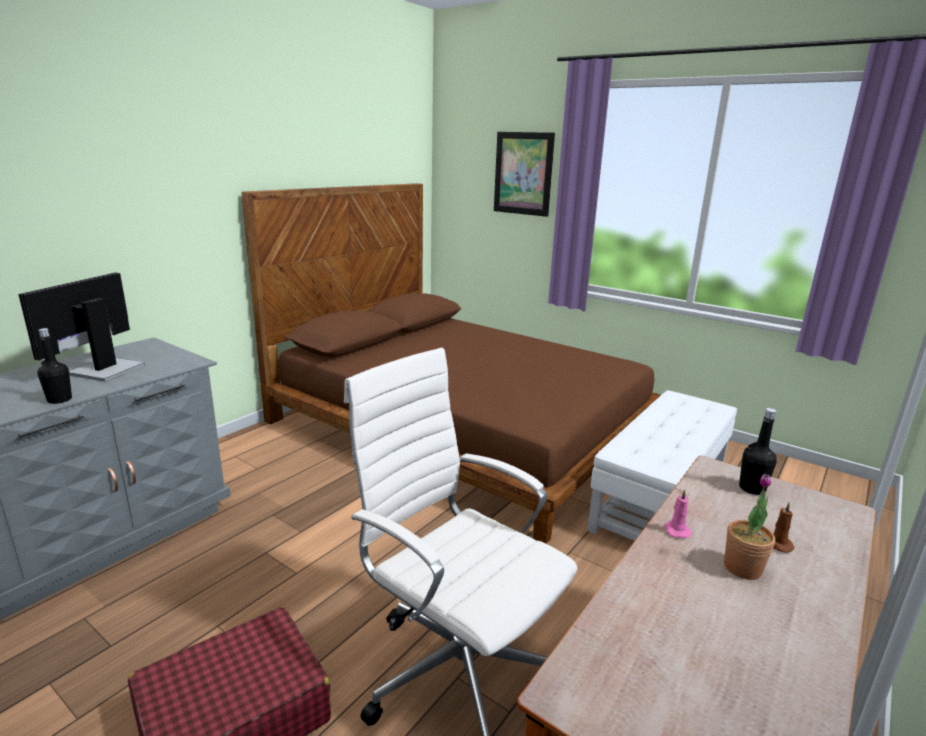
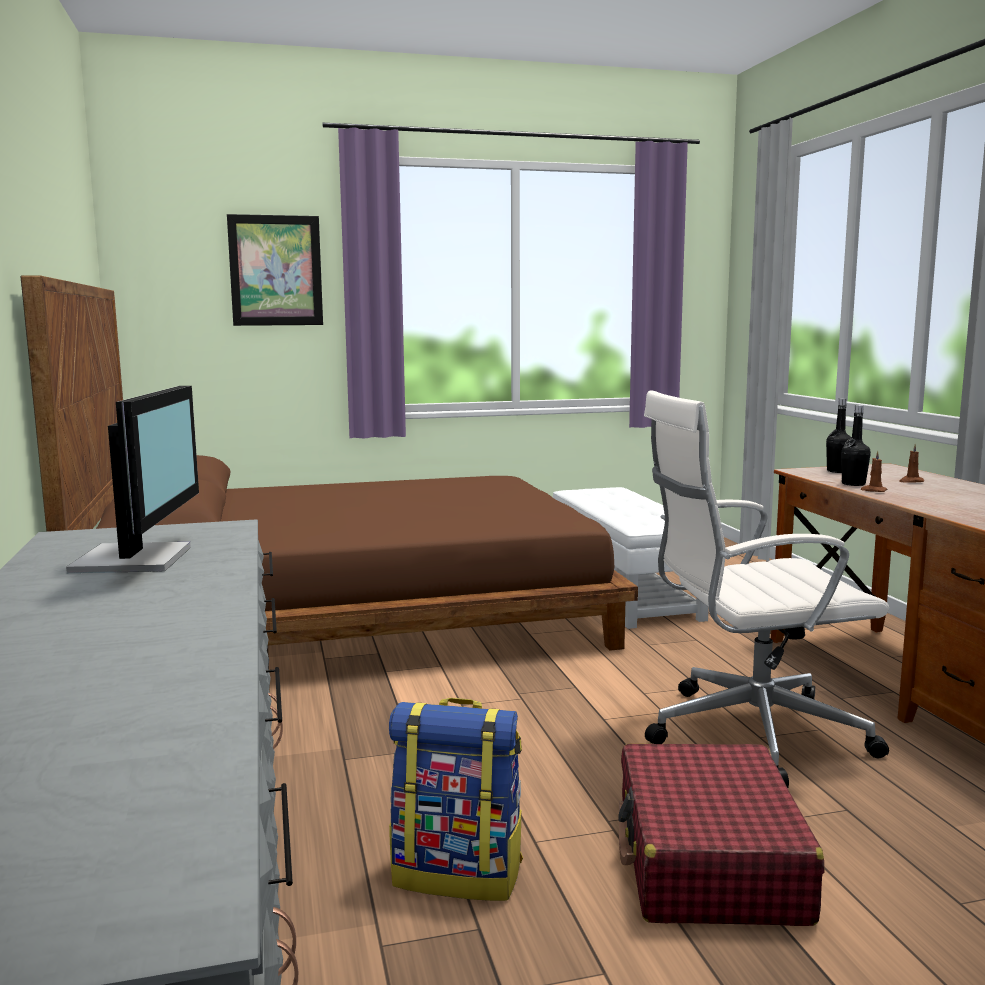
camera: 50 degrees left, 10 degrees down
monitor [18,273,145,382] -> monitor turned 150 degrees counterclockwise [66,386,199,573]
black bottle [37,328,72,404] -> black bottle moved to [841,405,871,486]
pink candle [664,489,692,538] -> brown candle [861,451,888,492]
potted plant [724,474,775,580] -> none
none -> backpack [389,698,523,901]

